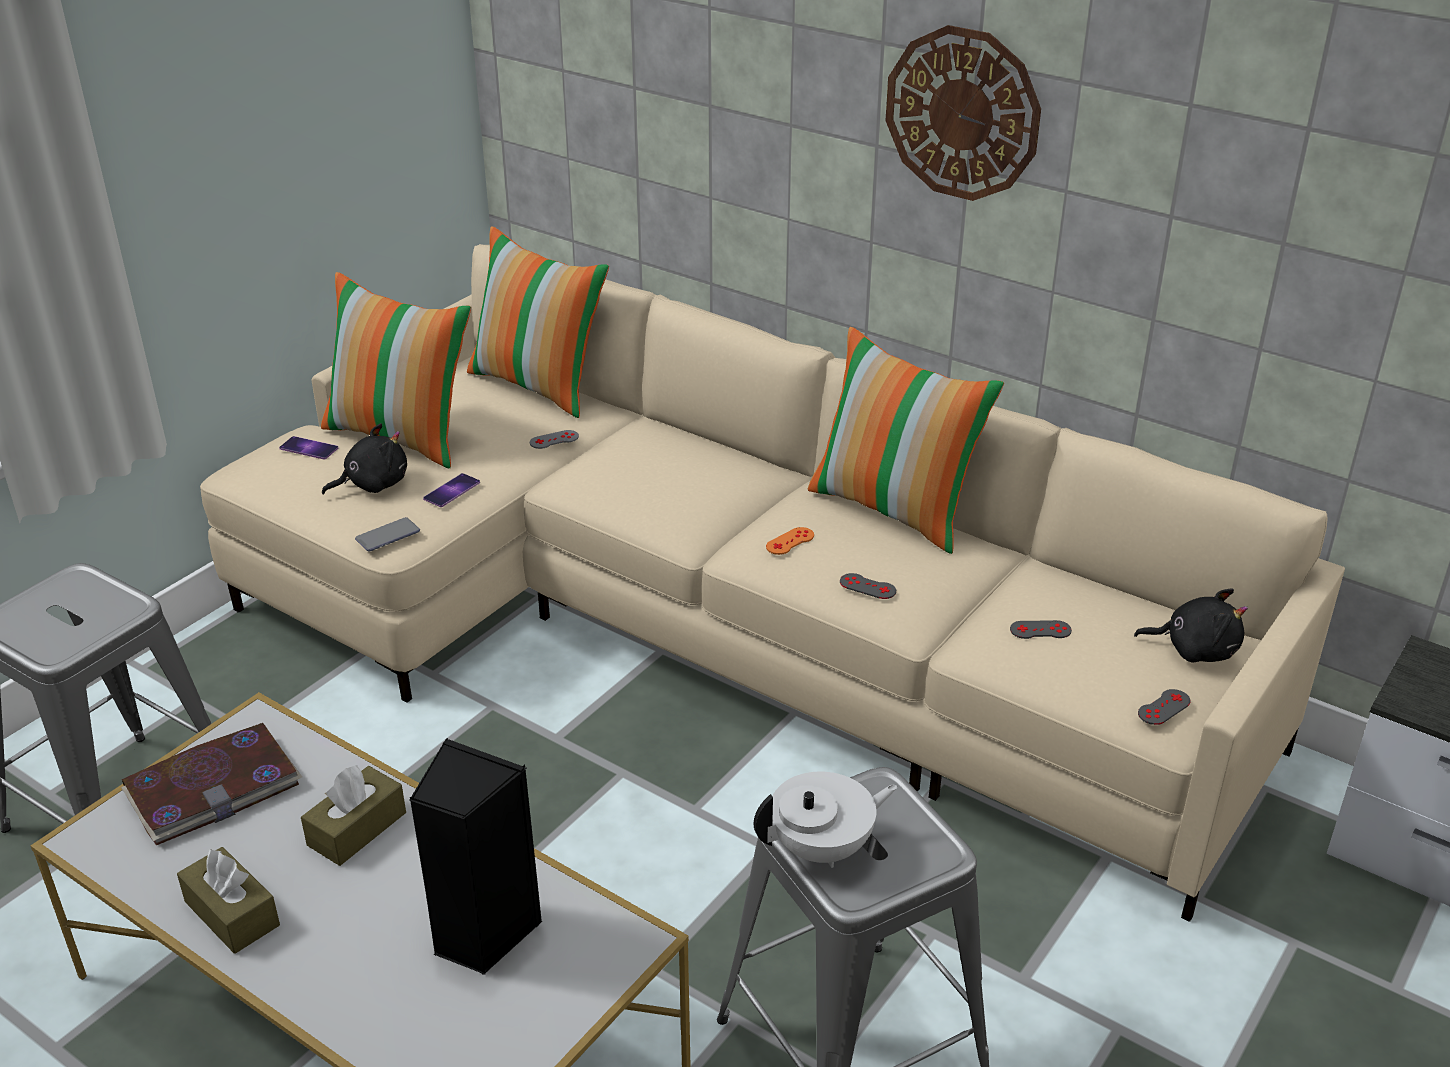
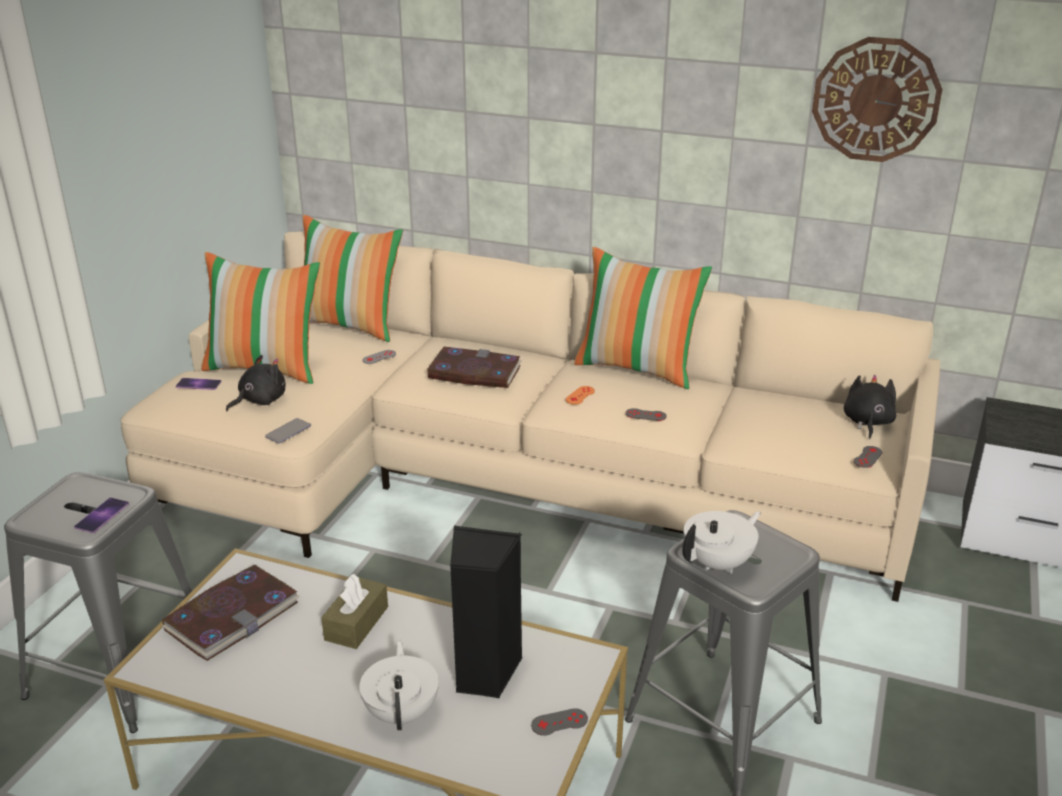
camera: 15 degrees left, 5 degrees down
brown tissue box [177,847,280,954] -> none
phone [423,473,480,507] -> phone moved to [74,498,129,533]
wall clock [886,25,1041,201] -> wall clock moved to [812,37,943,162]
grey game controller [1010,620,1072,639] -> grey game controller moved to [531,708,588,736]
black plush toy [1134,588,1248,663] -> black plush toy turned 75 degrees counterclockwise [844,375,896,439]
none -> white teapot [359,641,439,730]
none -> book [426,347,522,388]

